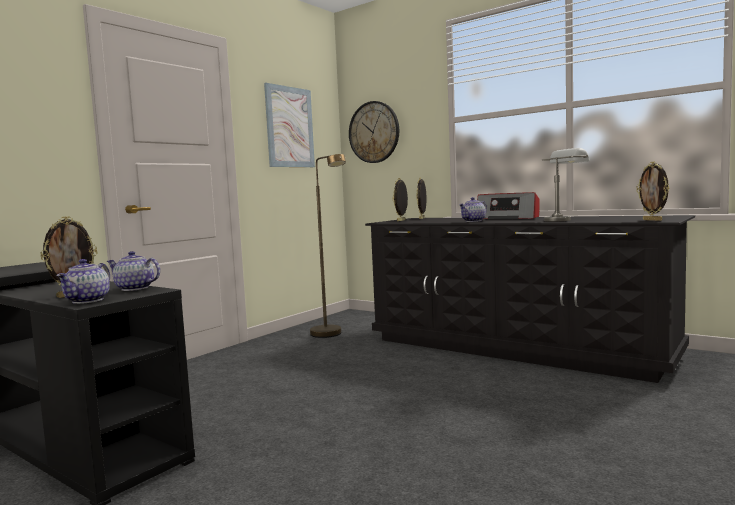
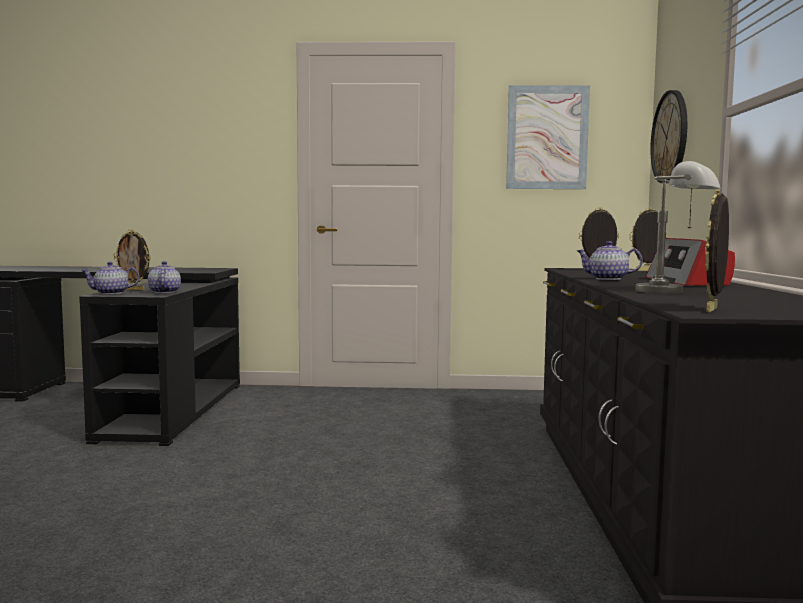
camera: 55 degrees right, 0 degrees up
brown floor lamp [310,154,346,338] -> none

